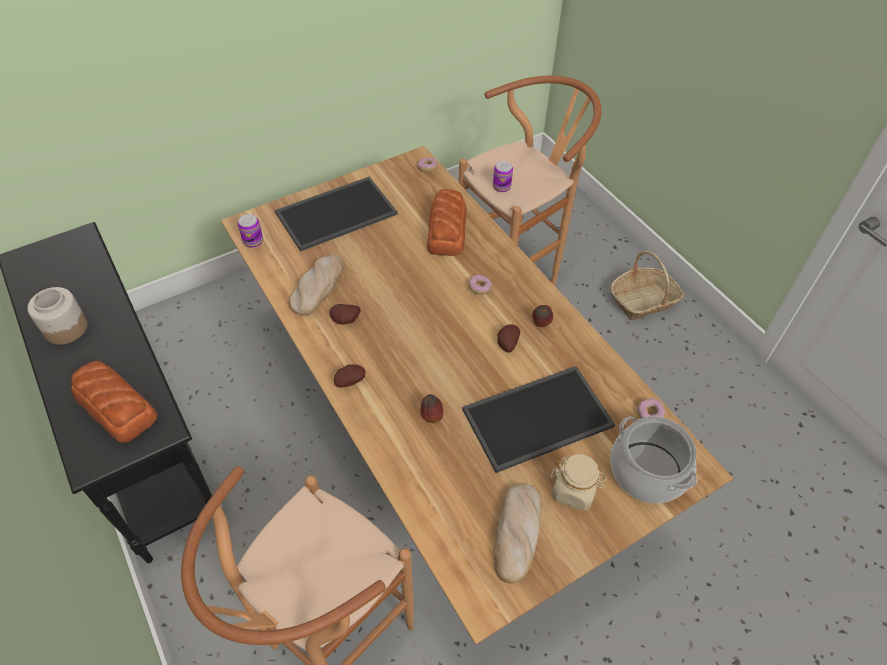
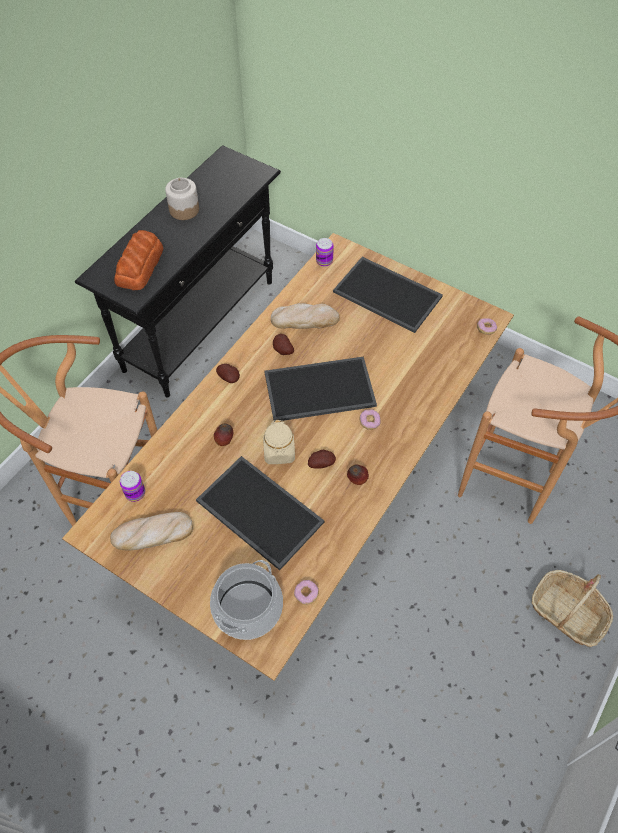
camera: 65 degrees right, 5 degrees up
bread [427,189,467,256] -> none
can [493,161,513,192] -> can moved to [120,471,145,502]
beige jar [551,454,607,511] -> beige jar moved to [263,420,295,464]
none -> tray [264,357,377,422]

